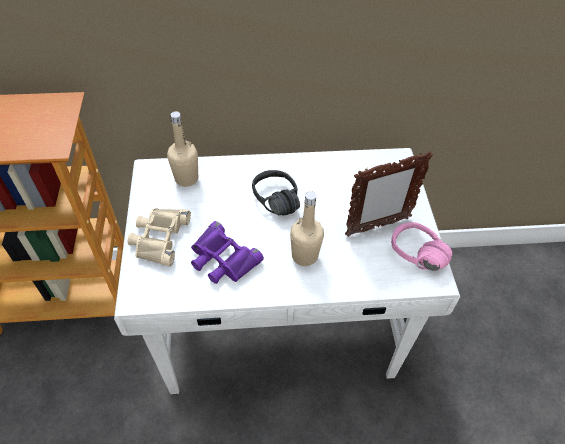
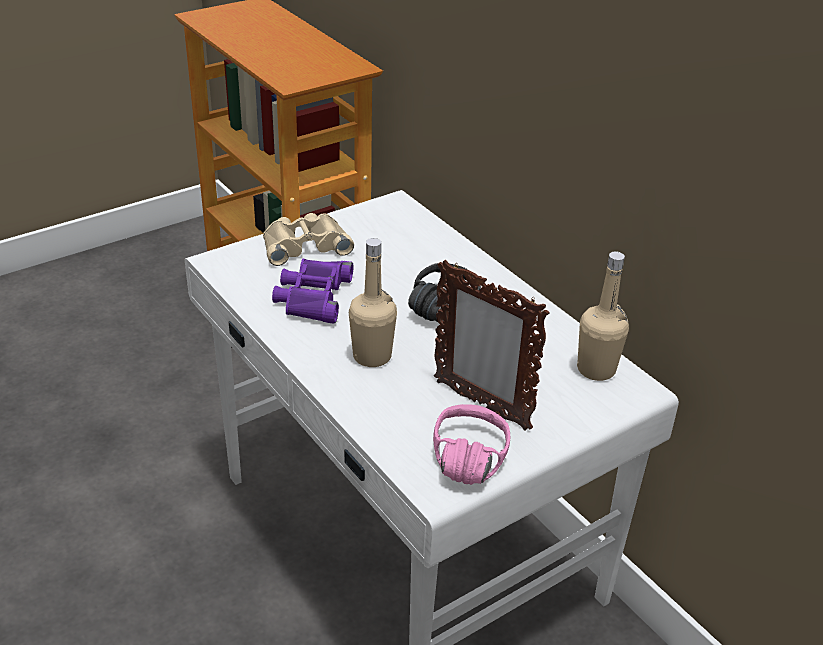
camera: 60 degrees right, 15 degrees down
beige bottle [167,111,198,187] -> beige bottle moved to [577,251,629,381]

